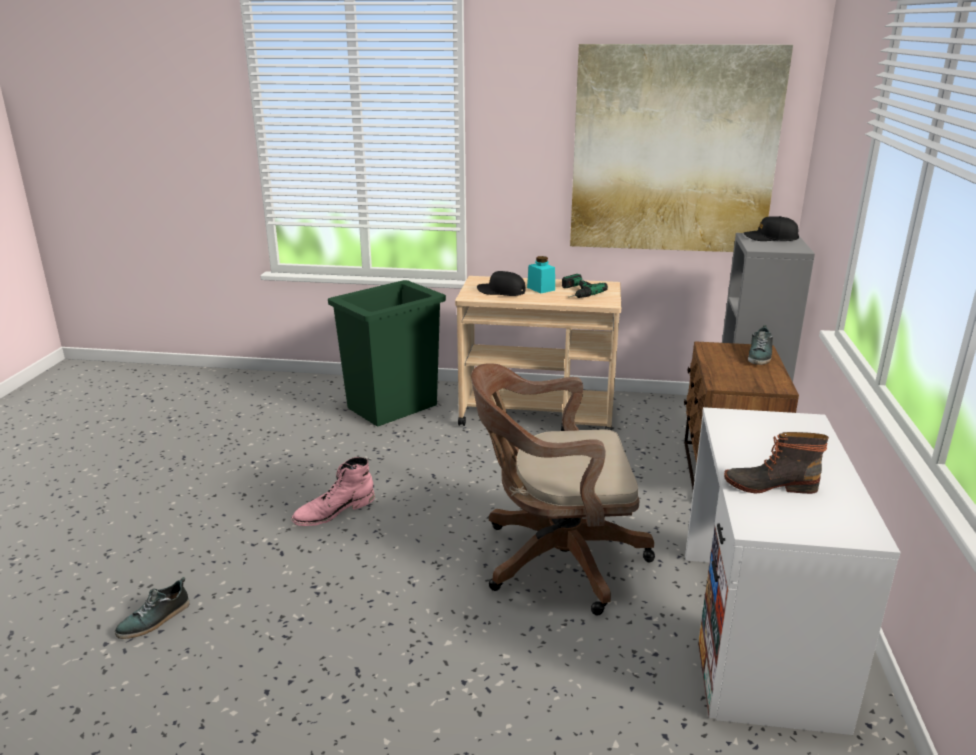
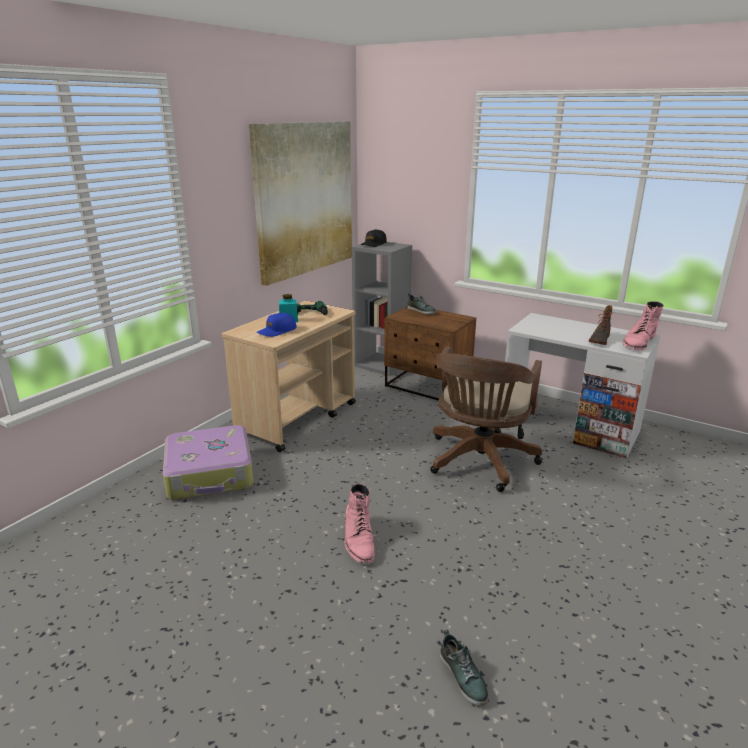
camera: 65 degrees left, 0 degrees up
green trash can [328,280,446,427] -> suitcase [163,425,254,500]
black cap [477,271,526,296] -> blue cap [257,313,296,337]
none -> pink boot [622,301,664,350]

